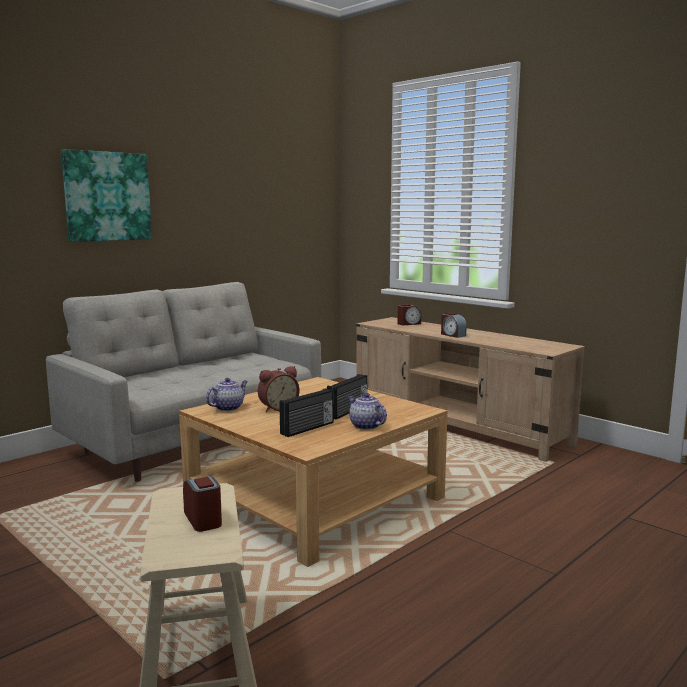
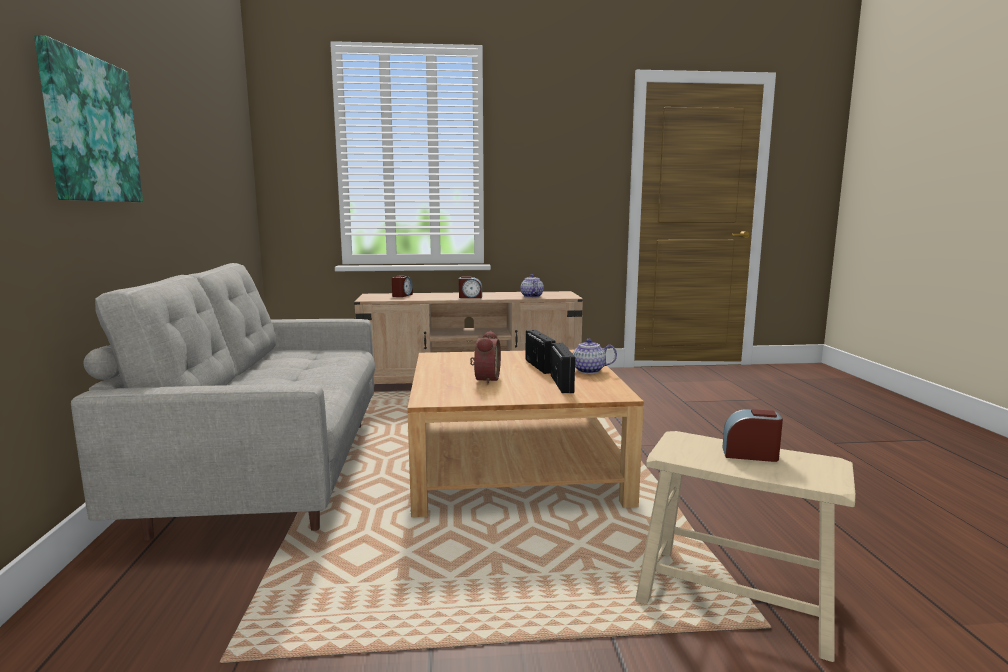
camera: 50 degrees left, 0 degrees up
teapot [206,378,248,411] -> teapot moved to [521,274,544,298]

